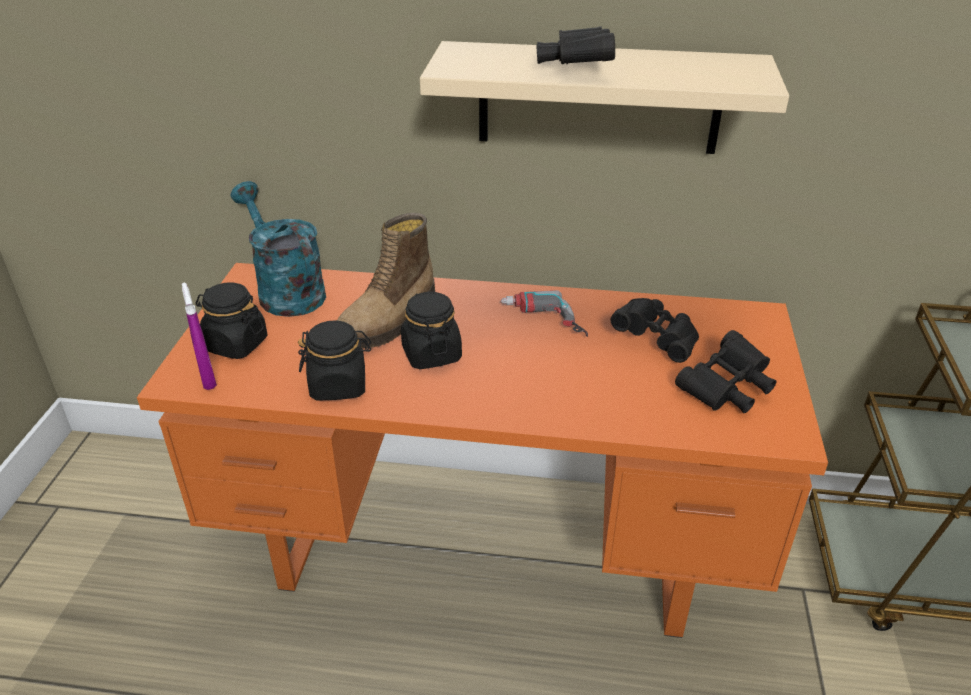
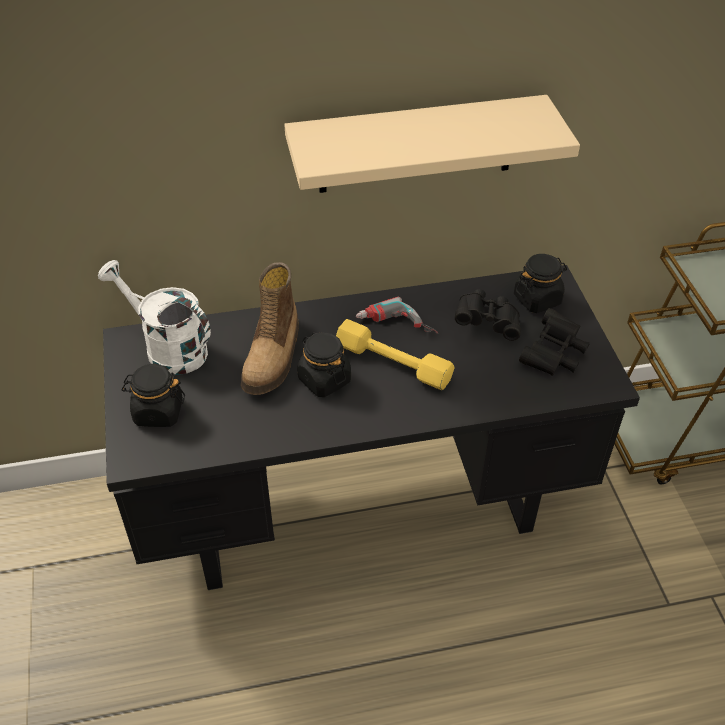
camera: 20 degrees left, 10 degrees up
orange desk [137,263,828,638] -> black desk [103,265,640,590]
purple spray bottle [182,282,217,390] -> none
turquoise watering can [230,181,326,317] -> white watering can [98,260,211,375]
black jar [298,320,371,400] -> black jar moved to [514,254,567,313]
black binoculars [537,26,615,64] -> none
none -> yellow dumbbell [336,319,455,390]

